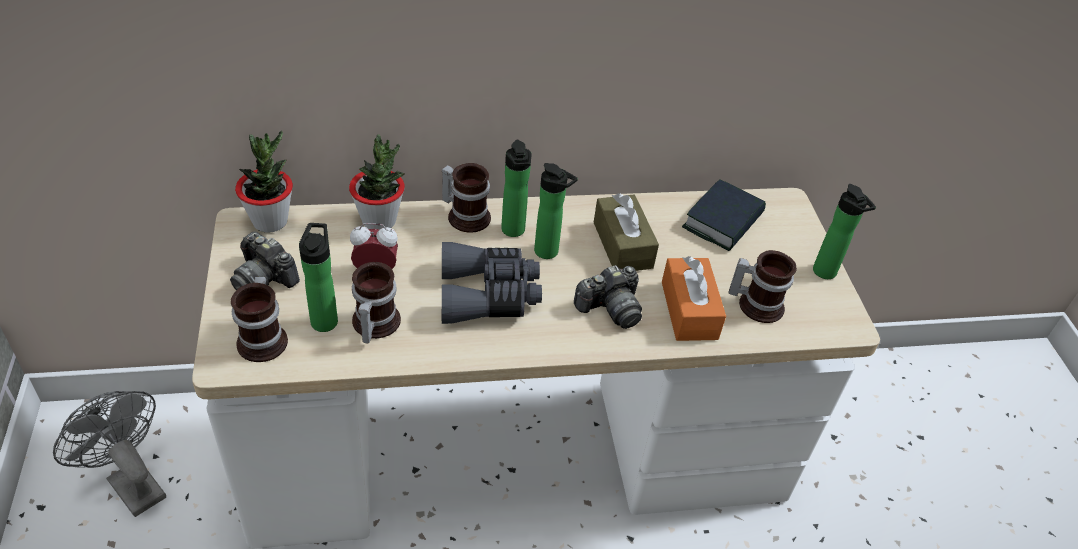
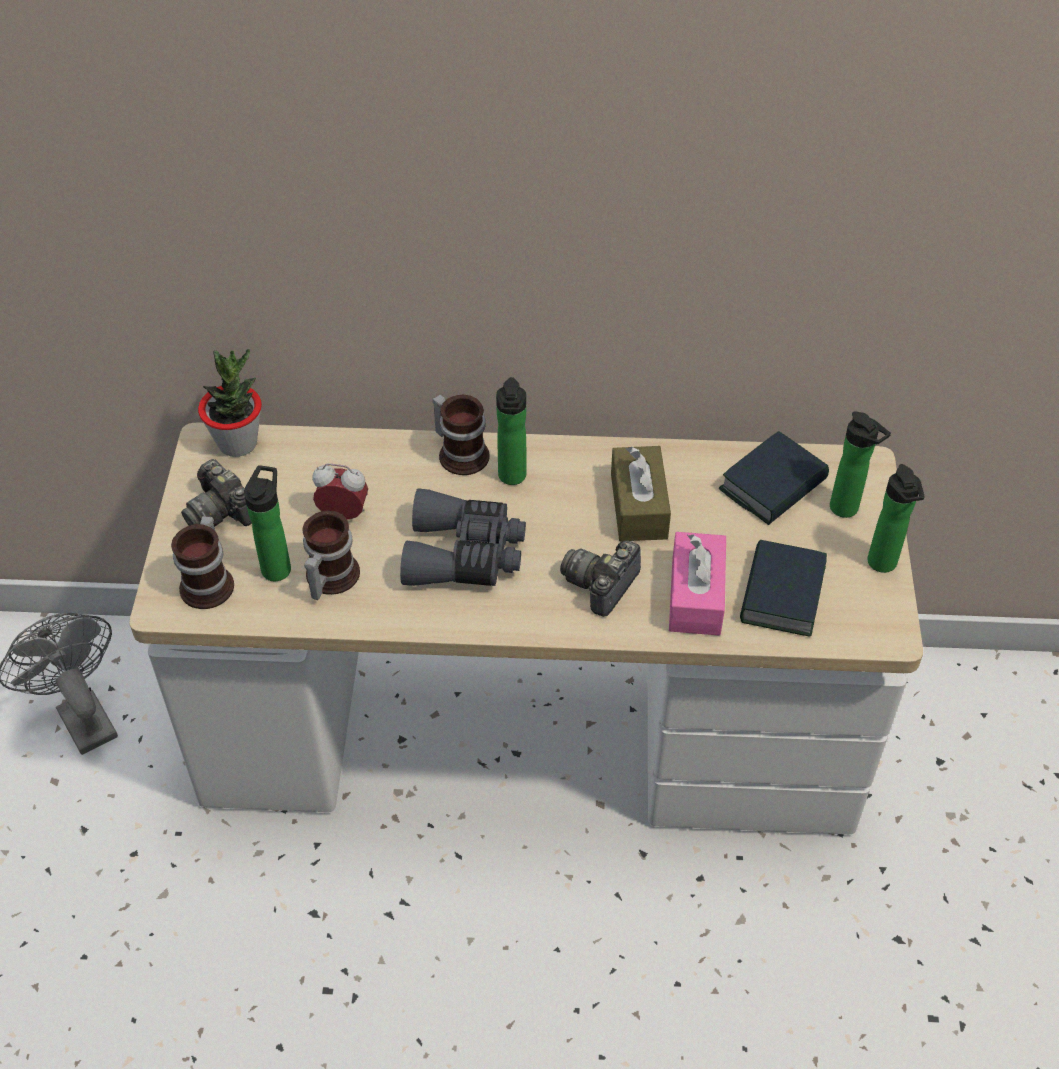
camera: 15 degrees right, 5 degrees up
potted plant [349,134,405,230] -> none
bottle [534,163,578,259] -> bottle moved to [830,411,891,518]
camera [574,265,642,329] -> camera turned 135 degrees clockwise [560,540,641,617]
orange tissue box [662,256,726,341] -> pink tissue box [669,532,726,636]
mug [728,250,797,323] -> book [740,540,827,637]

